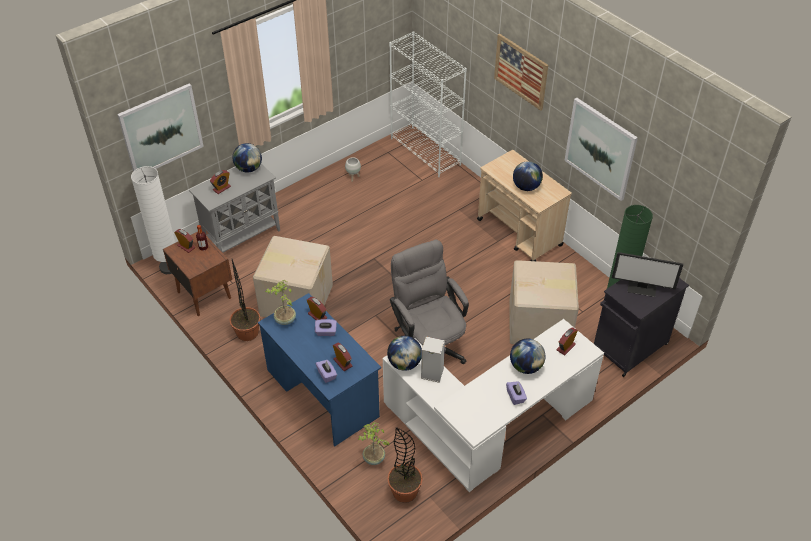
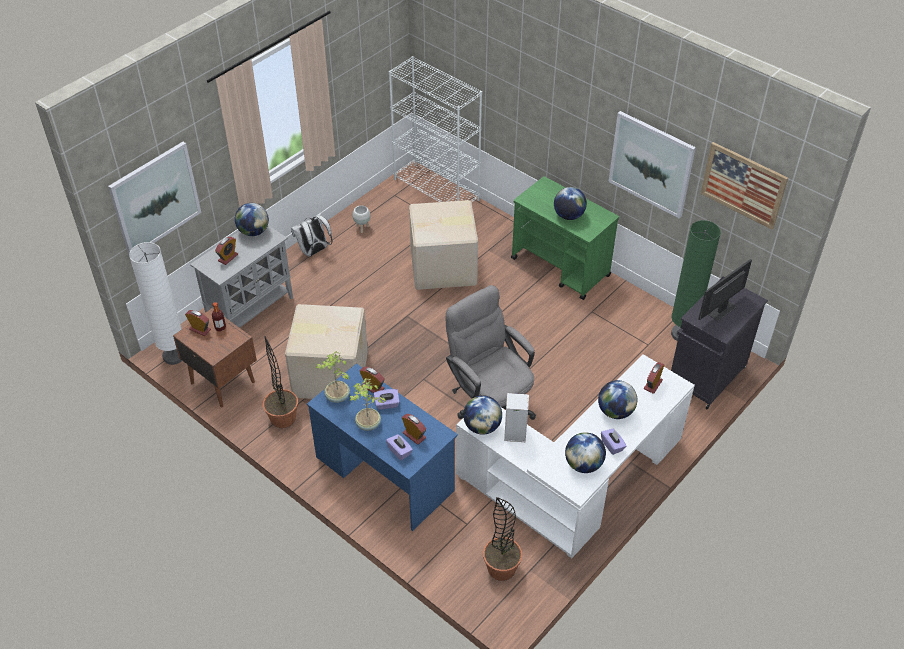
camera: 10 degrees left, 0 degrees up
potted plant [358,422,389,465] -> potted plant moved to [349,378,386,431]
beige cart [477,150,572,261] -> green cart [511,176,619,300]
picture [494,33,548,111] -> picture moved to [701,142,788,230]
cardboard box [510,260,579,344] -> cardboard box moved to [409,200,478,290]
monitor [612,252,683,297] -> monitor turned 135 degrees clockwise [698,259,752,322]
none -> white backpack [291,214,332,256]
none -> globe [565,432,606,473]

